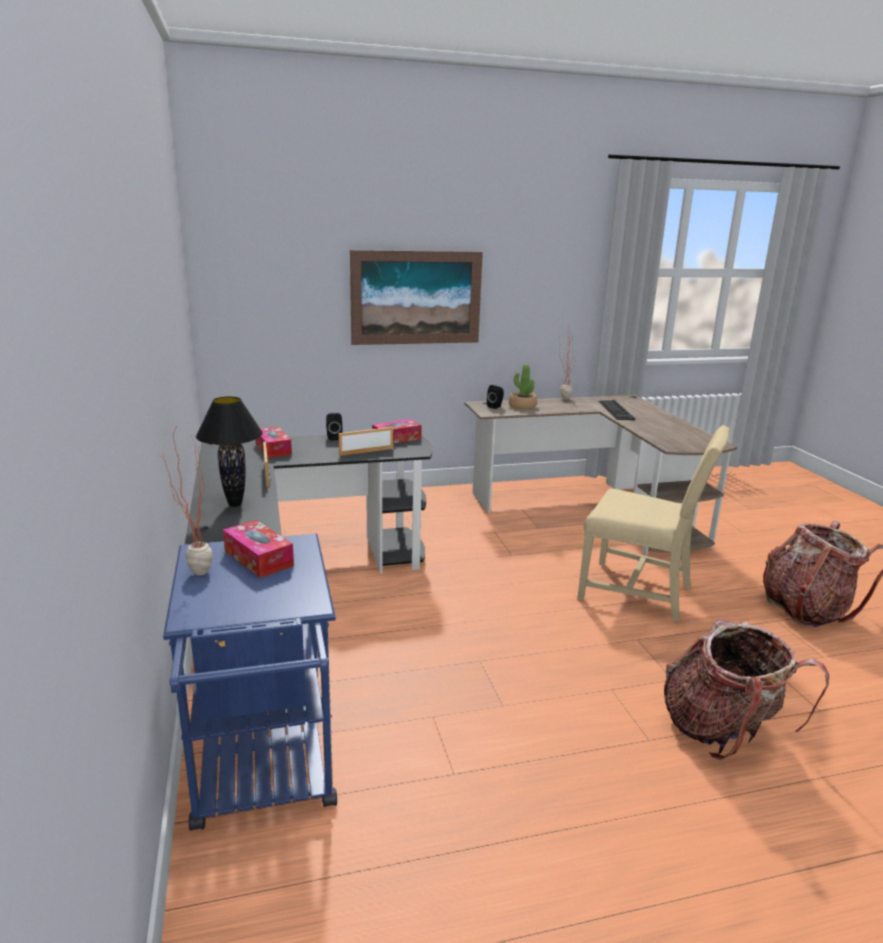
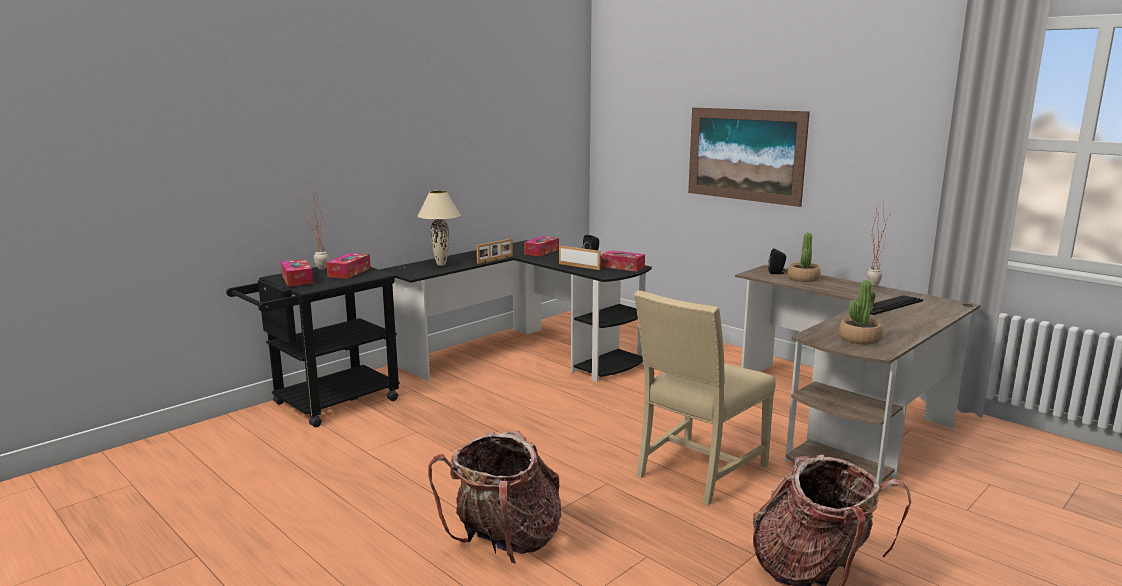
camera: 60 degrees right, 5 degrees down
blue cart [163,534,337,831] -> black cart [226,267,400,427]
black table lamp [196,396,263,507] -> beige table lamp [417,191,461,266]
beige chair [577,425,730,622] -> beige chair turned 45 degrees clockwise [634,290,776,505]
none -> tissue box [281,259,313,287]
none -> potted plant [839,280,883,345]

